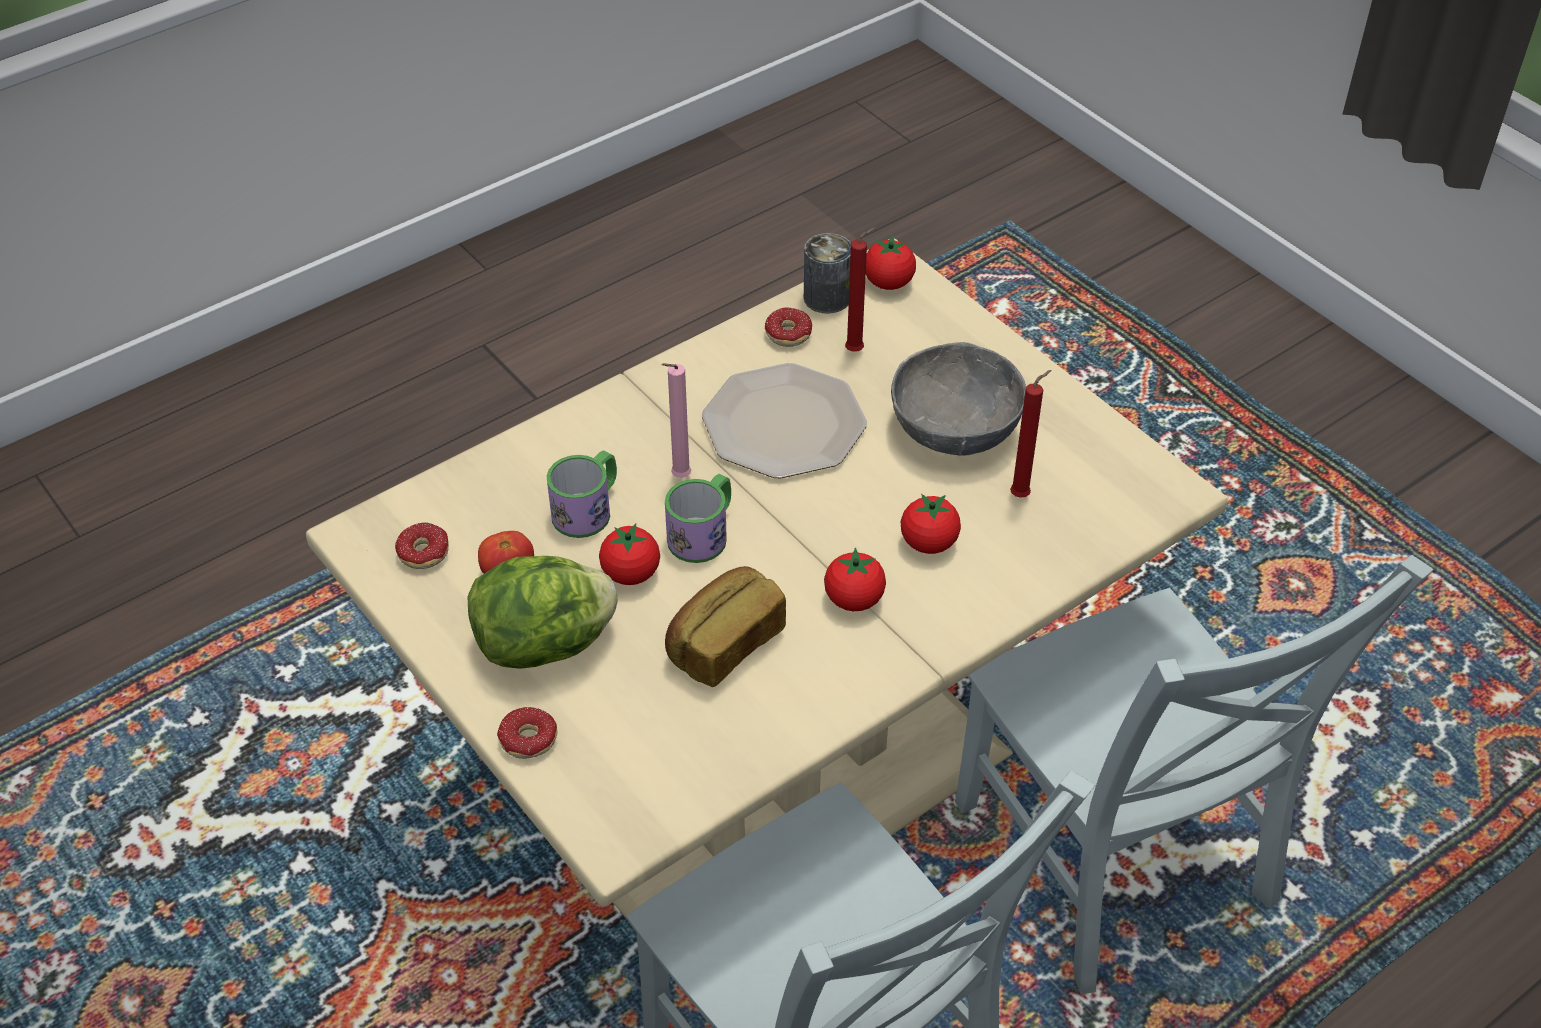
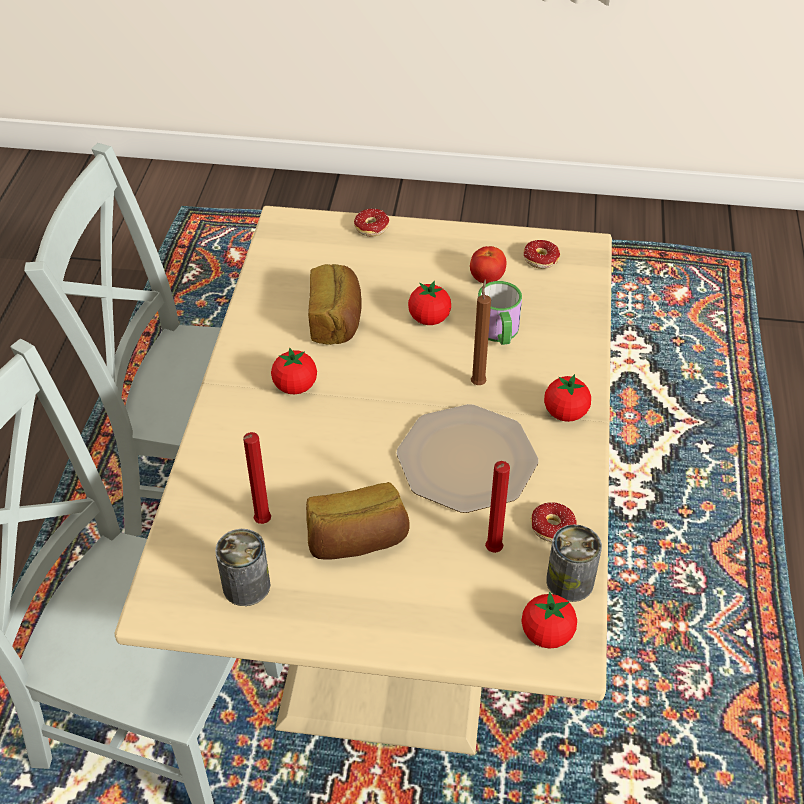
camera: 135 degrees right, 0 degrees up
lettuce [467,556,618,669] -> none
pink candle [661,363,691,478] -> brown candle [471,279,491,385]
mug [665,473,731,563] -> none
grey bowl [891,342,1026,456] -> bread [306,482,409,560]
tomato [901,494,961,554] -> tomato moved to [544,374,591,422]
none -> can [215,529,270,606]

